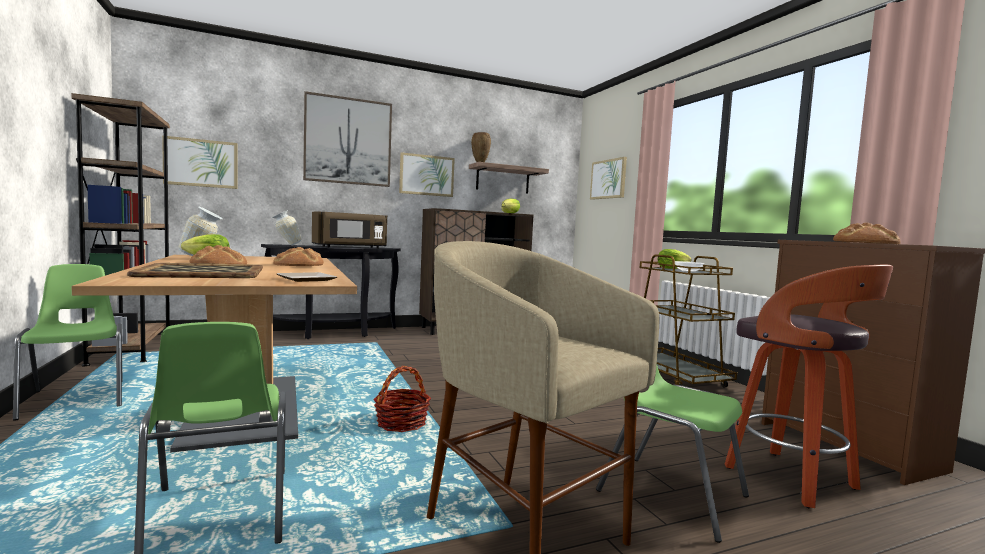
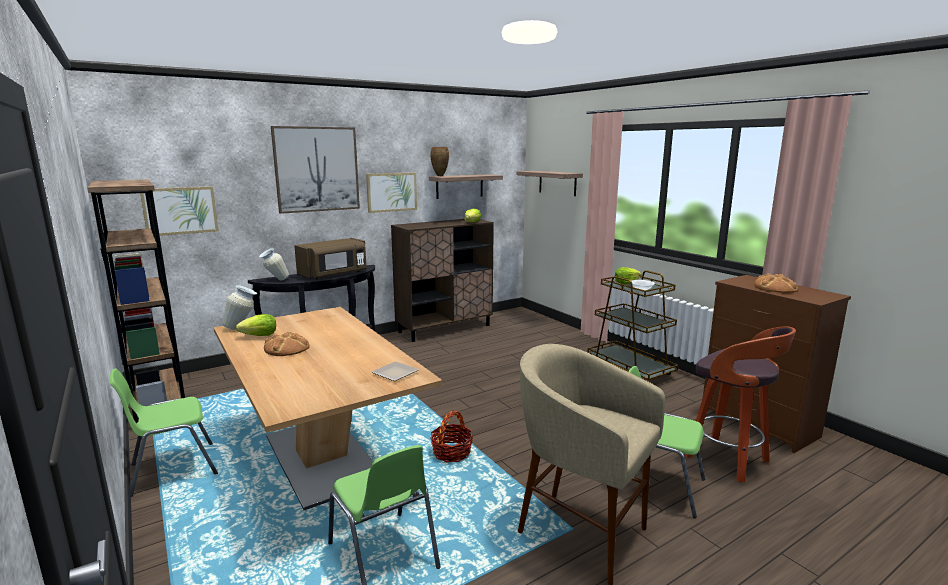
camera: 10 degrees left, 10 degrees up
green chair [13,264,123,421] -> green chair turned 75 degrees counterclockwise [110,368,218,497]
tray [127,263,263,278] -> none
bread [273,247,324,266] -> none
picture [590,157,627,200] -> shelf [517,171,583,196]

